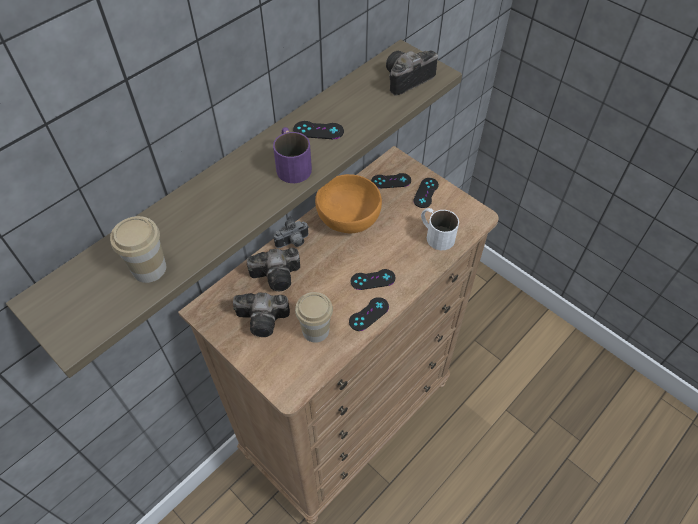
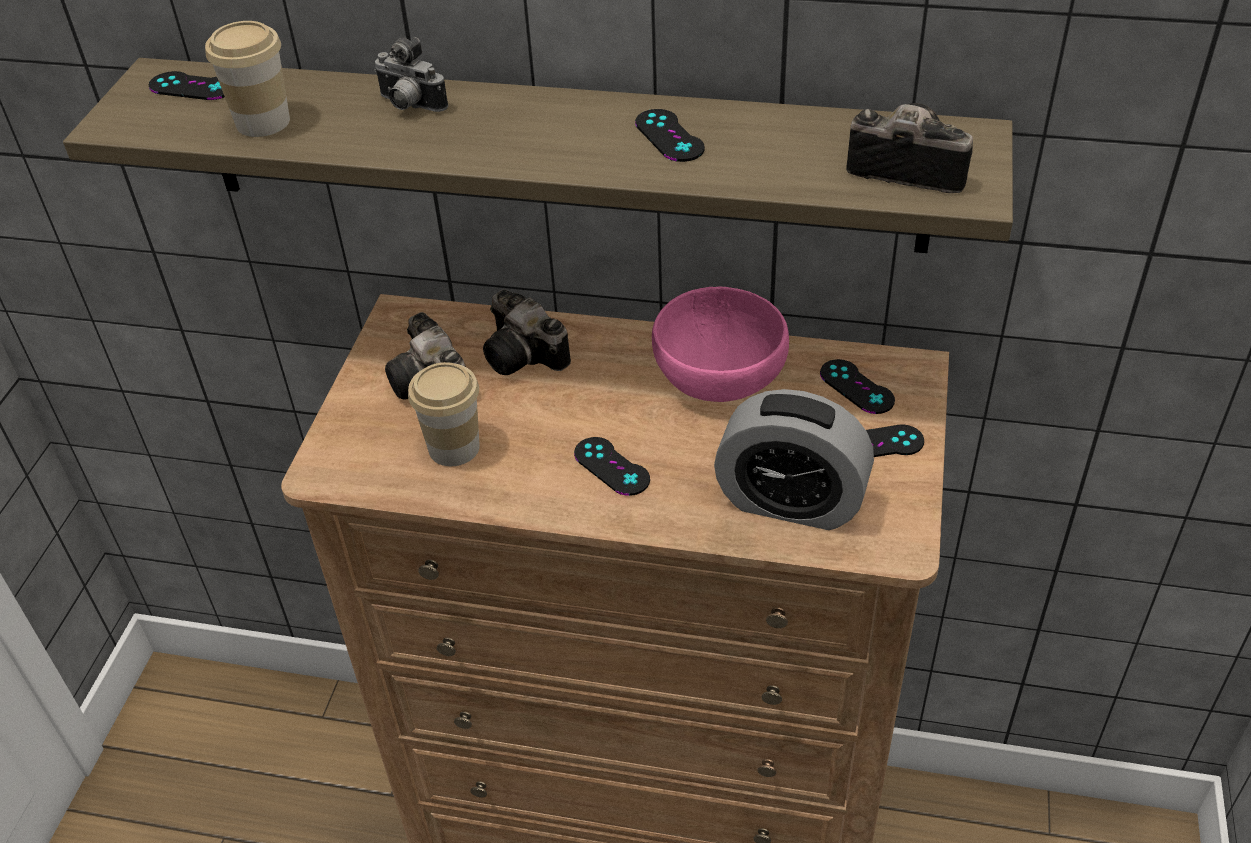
camera: 60 degrees right, 10 degrees down
purple mug [273,127,312,183] -> none
camera [273,216,309,248] -> camera moved to [374,37,448,112]
orange bowl [315,174,382,233] -> pink bowl [652,286,789,402]
black game controller [349,297,389,331] -> black game controller moved to [149,71,225,100]
white mug [421,208,459,250] -> alarm clock [714,389,874,530]

